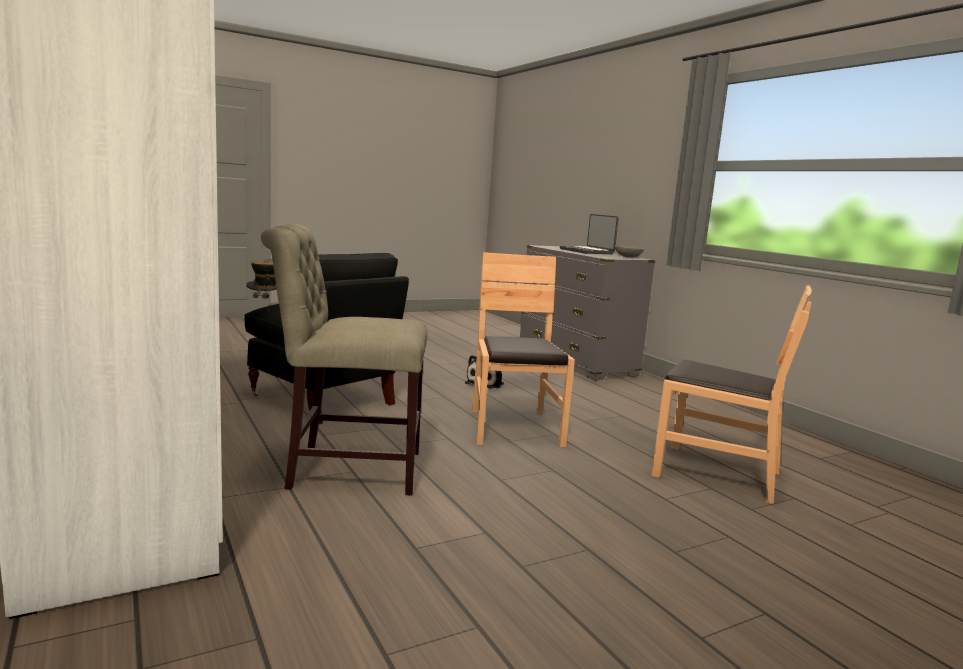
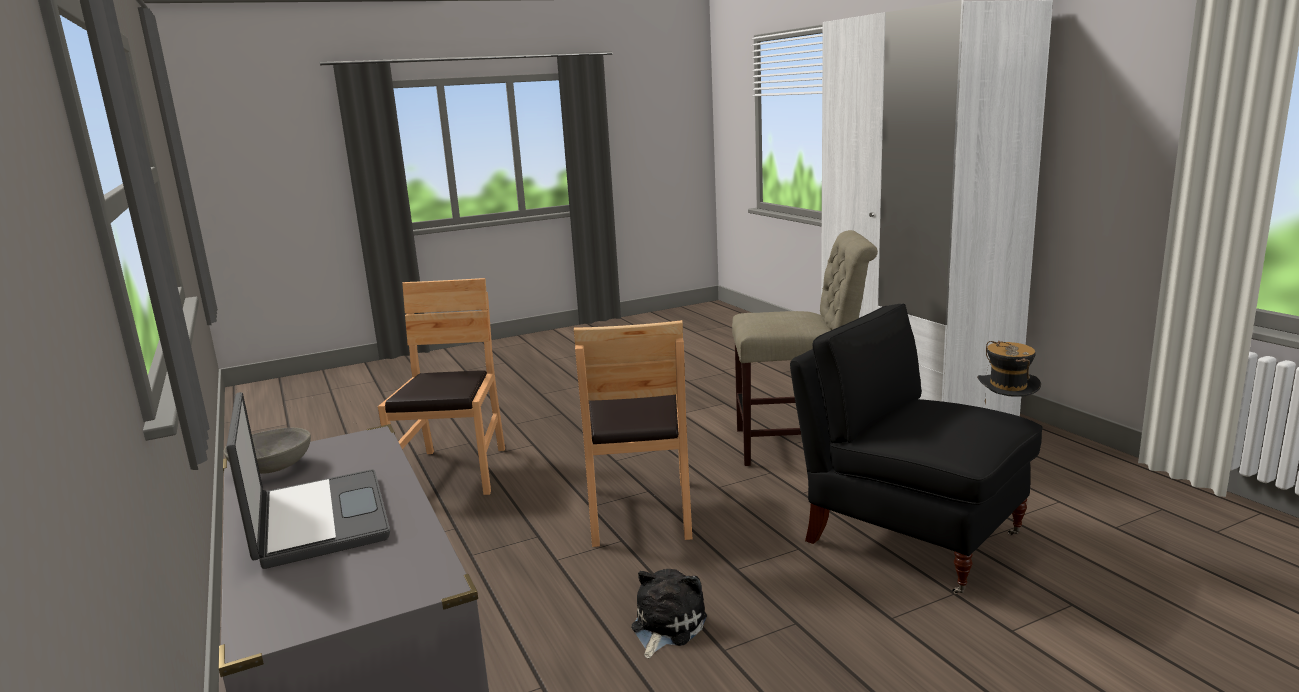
camera: 175 degrees left, 5 degrees up
brown chair [652,285,812,504] -> brown chair turned 60 degrees clockwise [378,278,505,495]

